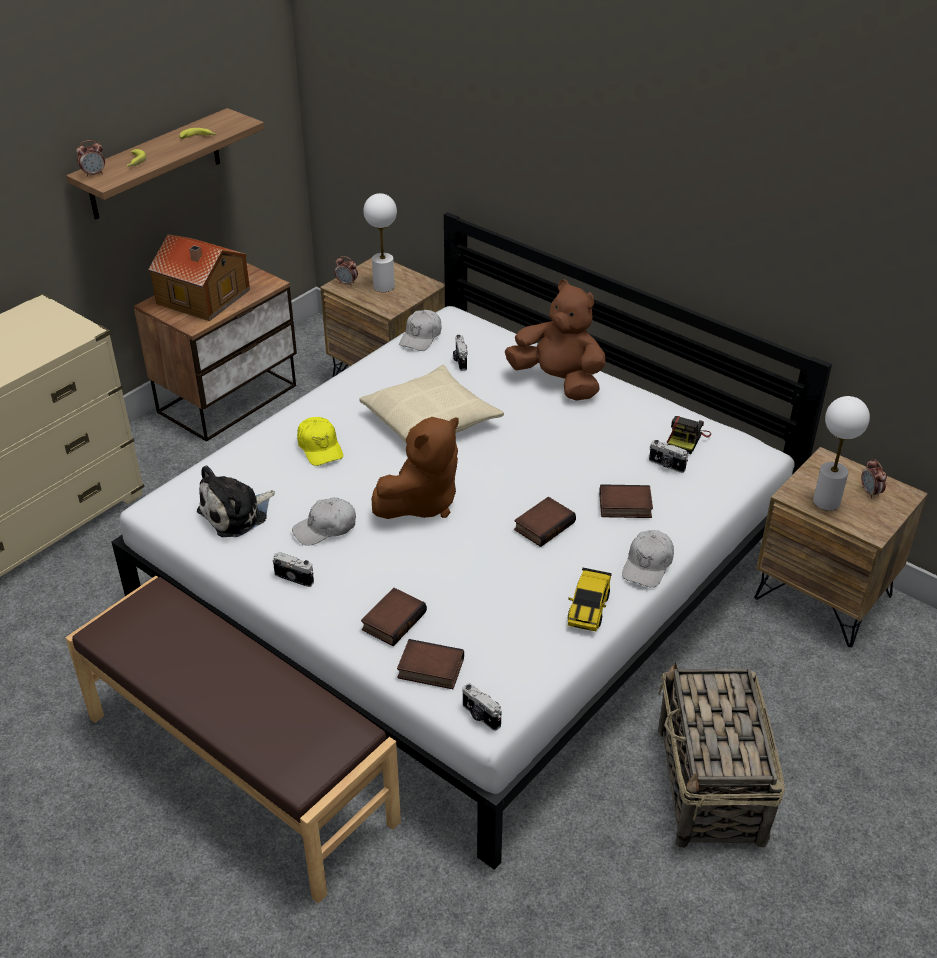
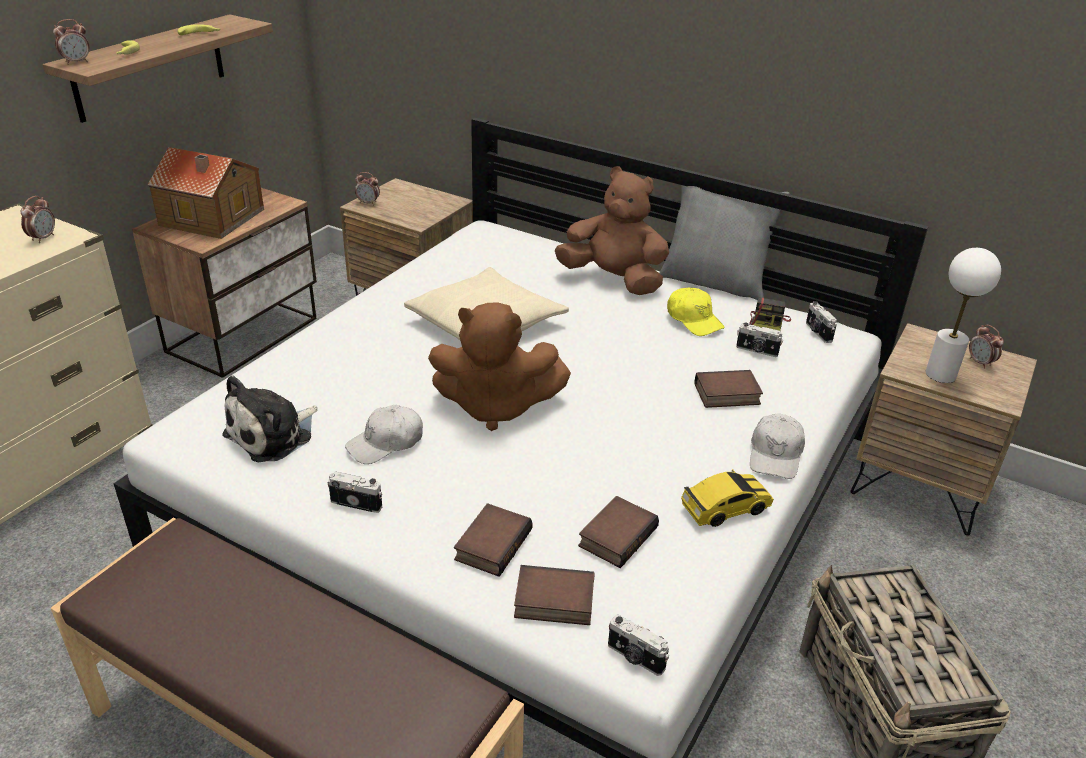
camera: 10 degrees left, 5 degrees down
yellow cap [297,417,343,466] -> yellow cap moved to [667,287,725,336]
white table lamp [363,193,397,292] -> none
brown plush toy [371,417,459,519] -> brown plush toy turned 60 degrees clockwise [428,302,571,431]
white cap [399,310,442,351] -> none
camera [453,335,468,371] -> camera moved to [806,301,837,343]
book [514,497,576,547] -> book moved to [578,496,659,568]
toy car [568,568,612,631] -> toy car turned 120 degrees counterclockwise [681,469,774,527]
none -> alarm clock [20,196,55,243]
none -> grey pillow [659,185,790,300]

